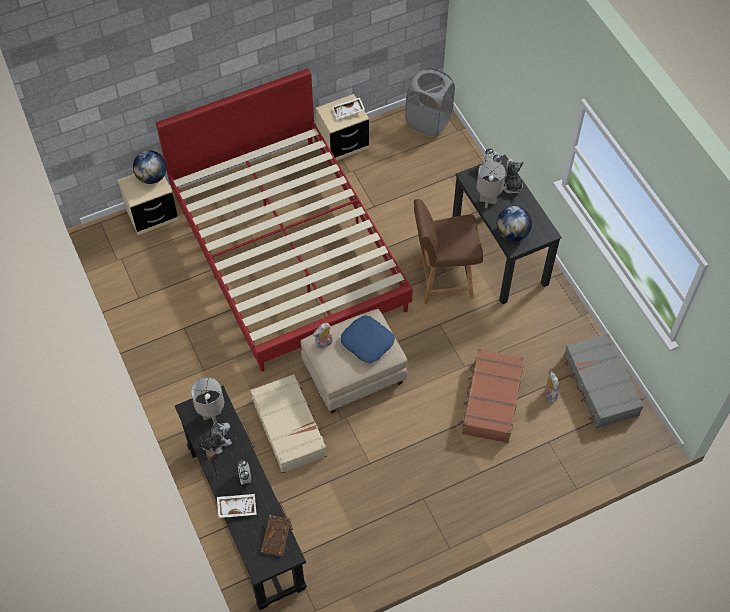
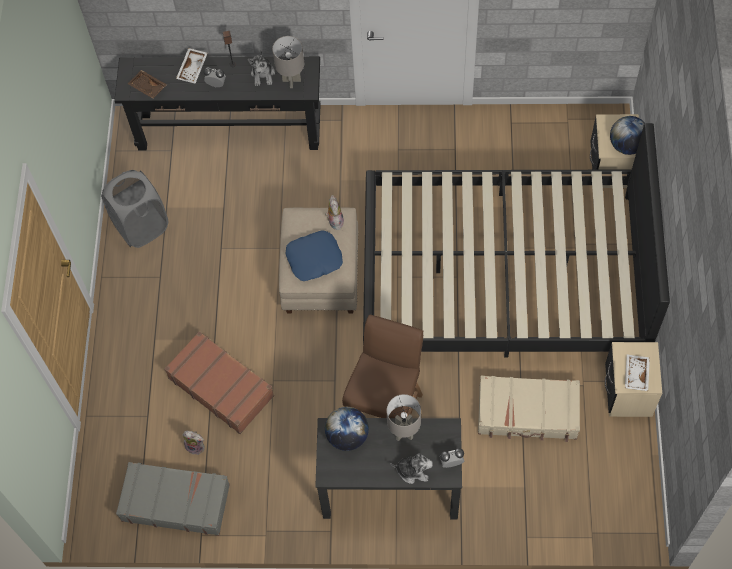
camera: 120 degrees right, 5 degrees up
red bed [156,69,413,372] -> black bed [363,123,670,357]
beige suitcase [250,374,327,473] -> beige suitcase moved to [478,376,580,442]
grey laundry basket [405,68,455,136] -> grey laundry basket moved to [101,170,169,248]

